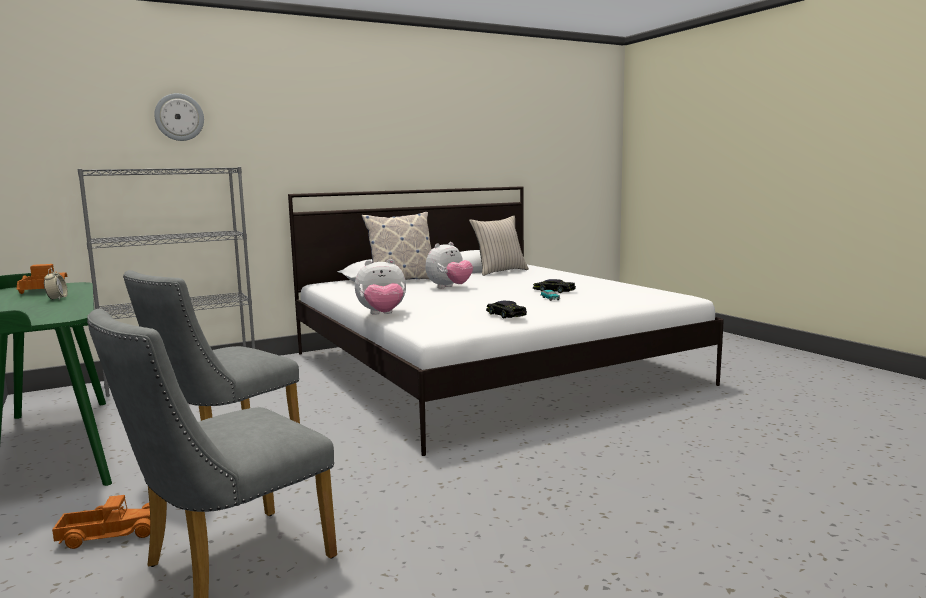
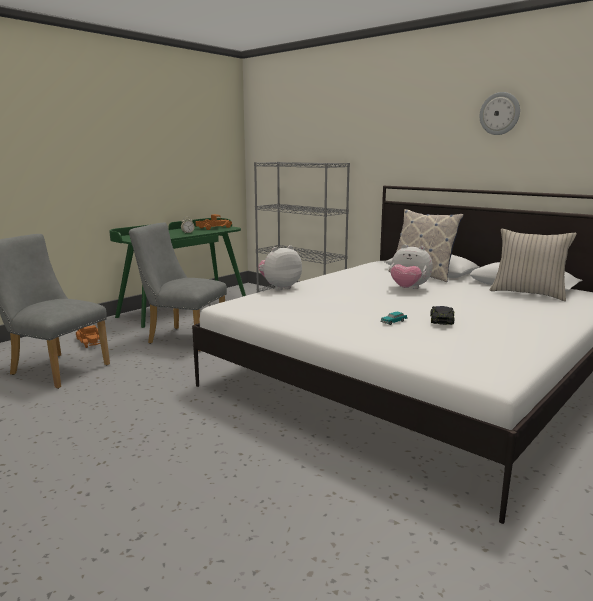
camera: 70 degrees right, 5 degrees up
wall clock [154,93,204,141] -> wall clock moved to [480,92,520,135]
plush toy [355,259,406,315] -> plush toy turned 90 degrees clockwise [258,245,302,291]
black toy car [486,301,527,319] -> none

